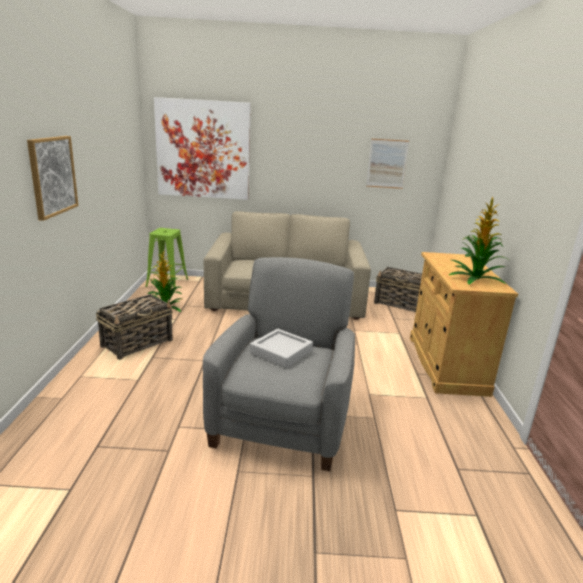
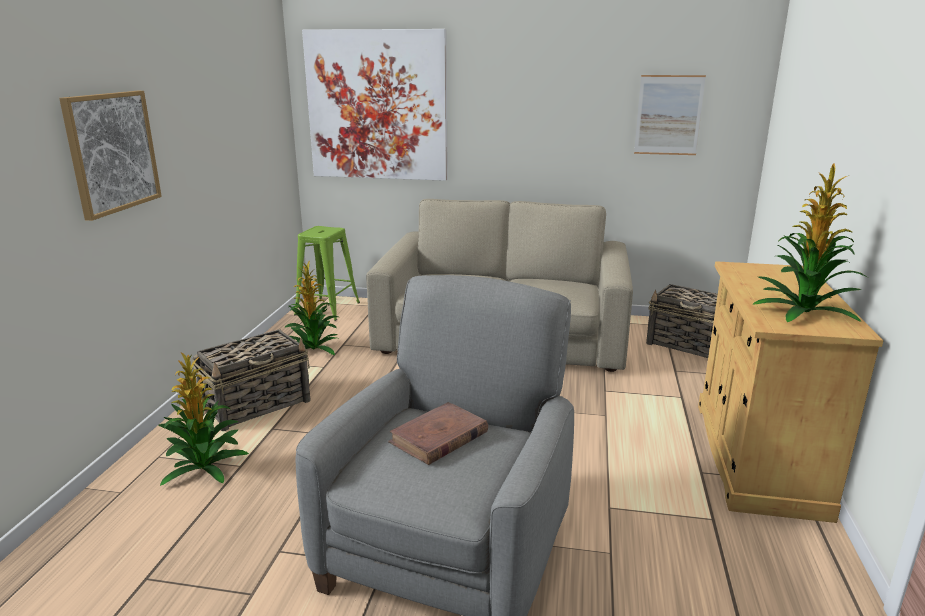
camera: 10 degrees right, 0 degrees up
grey tray [250,329,313,368] -> brown book [388,402,488,465]
none -> potted plant [159,352,249,486]

